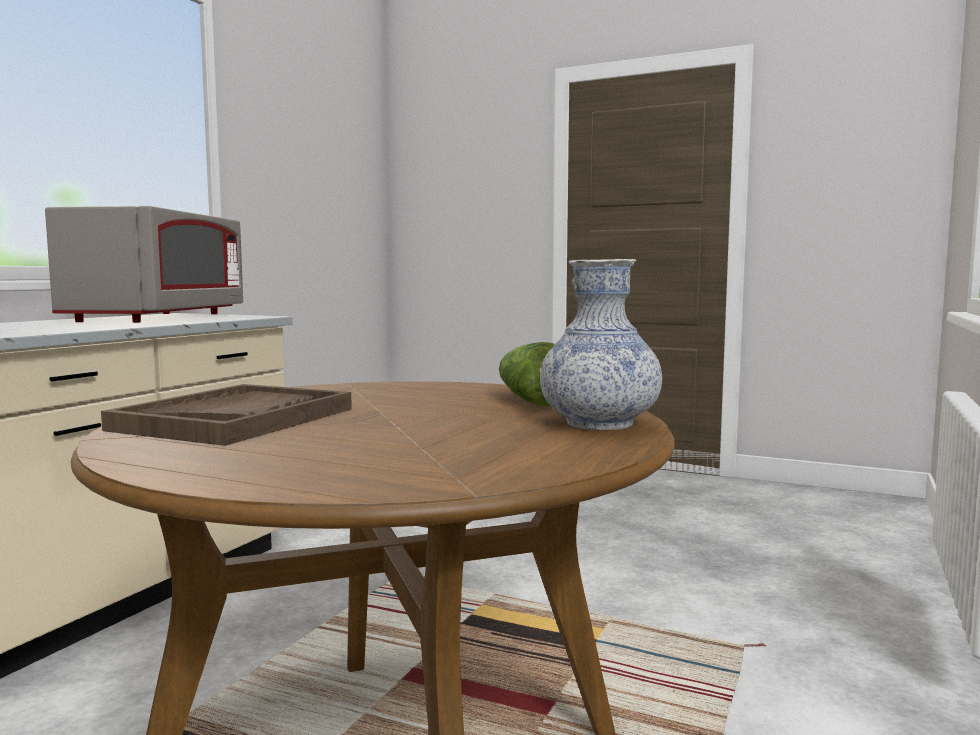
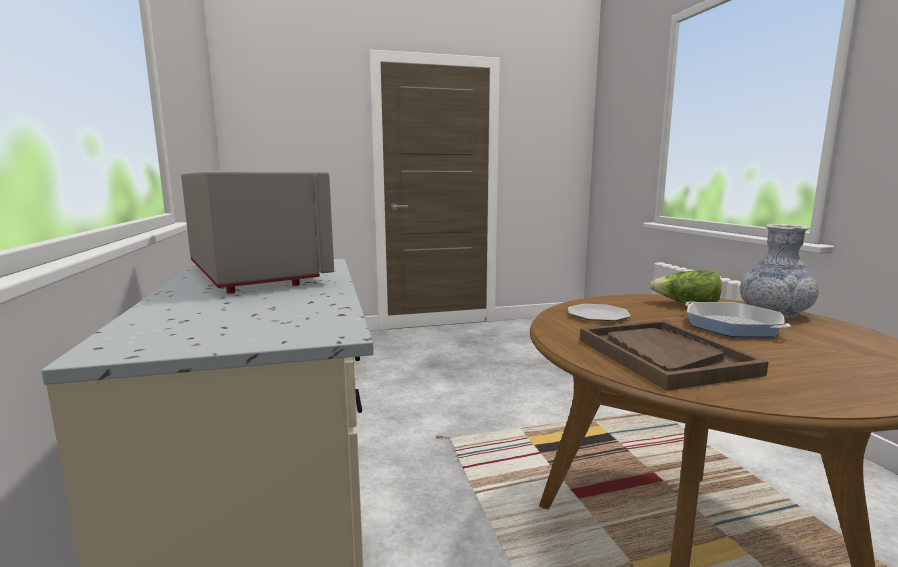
camera: 40 degrees left, 5 degrees up
none -> plate [568,304,631,321]
none -> frying pan [685,301,791,337]

